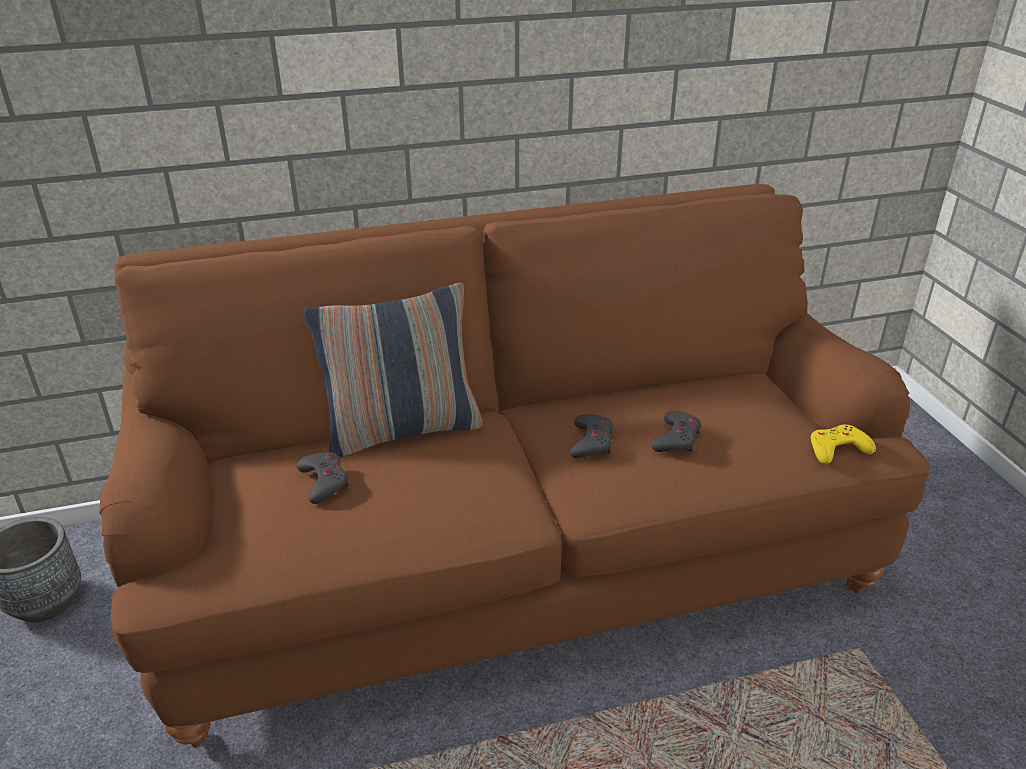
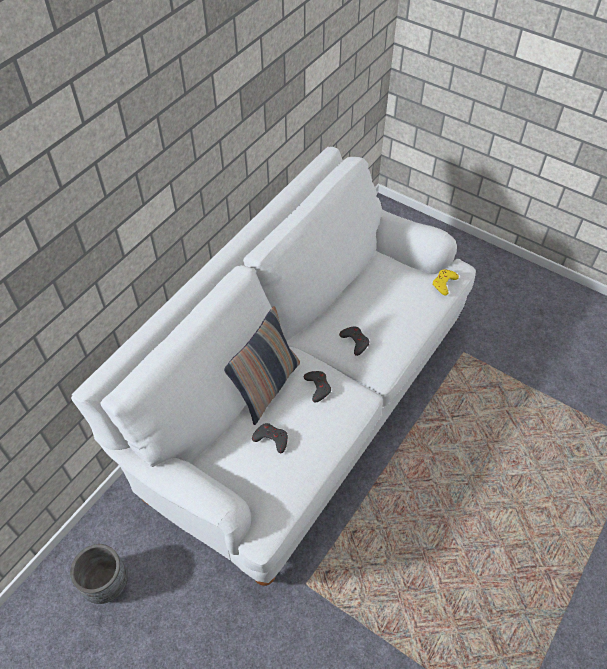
camera: 40 degrees left, 20 degrees up
brown sofa [99,184,930,748] -> white sofa [71,147,476,586]
grey game controller [651,411,701,452] -> grey game controller moved to [304,371,331,402]

